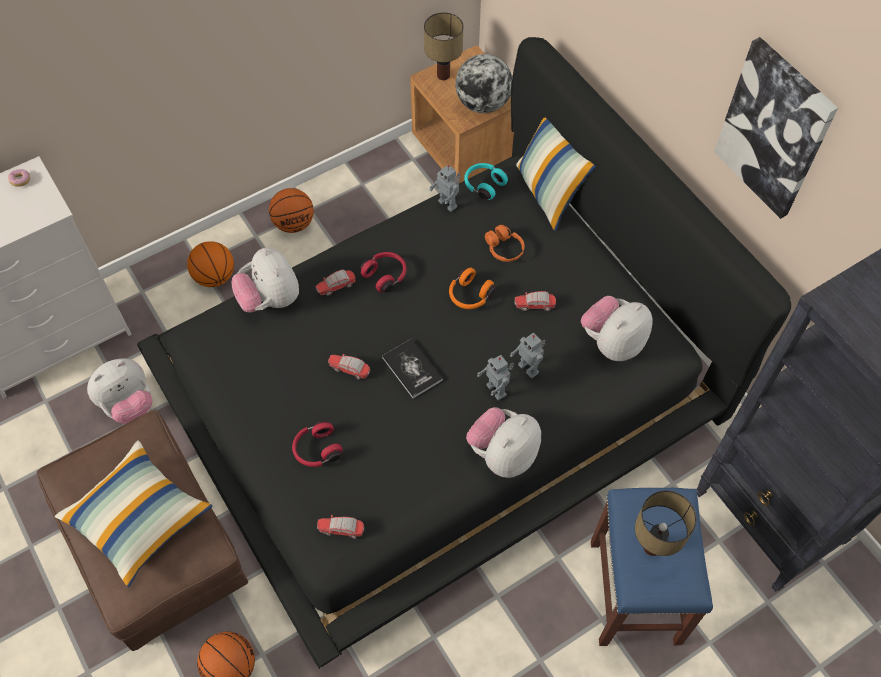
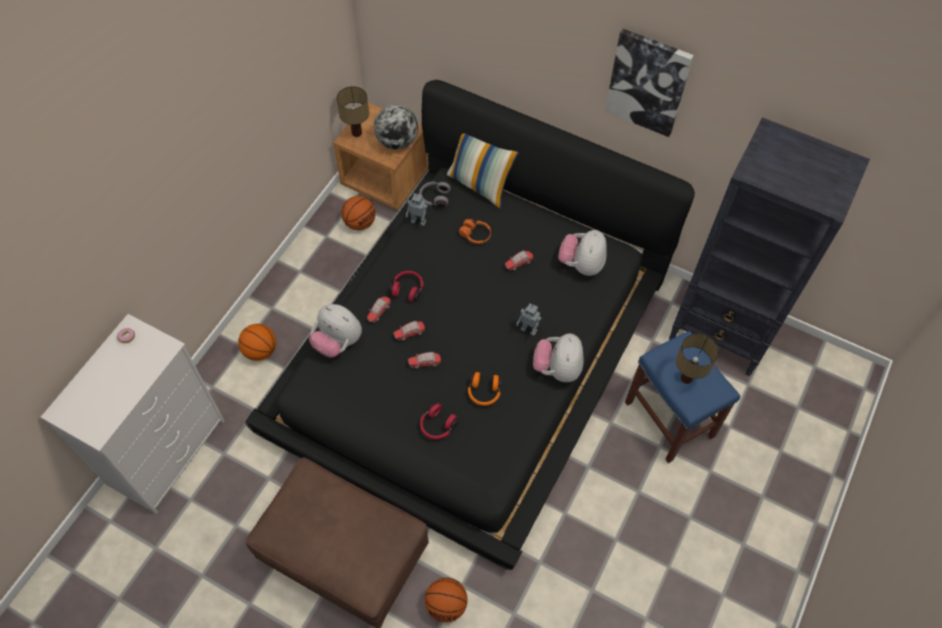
camera: 30 degrees left, 0 degrees up
pillow [55,440,213,587] -> none
plush toy [87,358,152,424] -> none
basketball [269,188,314,233] -> basketball moved to [341,196,376,230]
toy car [317,515,365,538] -> toy car moved to [394,321,425,341]
book [382,339,443,398] -> none
orange headphones [449,268,496,309] -> orange headphones moved to [468,372,502,406]
turquoise headphones [464,163,508,200] -> grey headphones [419,181,451,208]
toy robot [510,333,546,379] -> none

